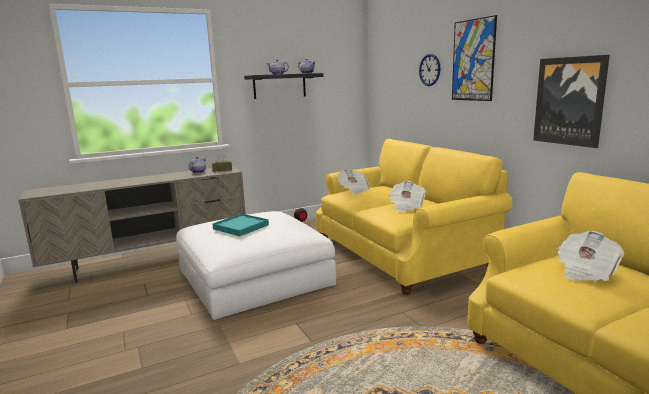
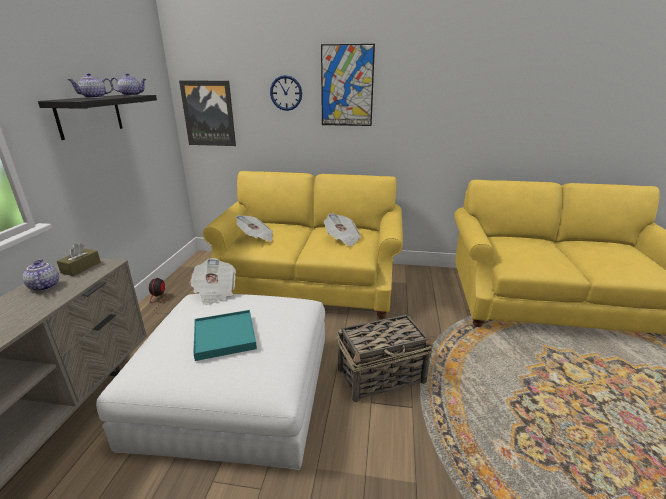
camera: 55 degrees left, 10 degrees up
picture [533,55,610,148] -> picture moved to [179,81,236,146]
newspaper [557,231,625,281] -> newspaper moved to [190,258,236,305]
none -> basket [337,315,433,402]

